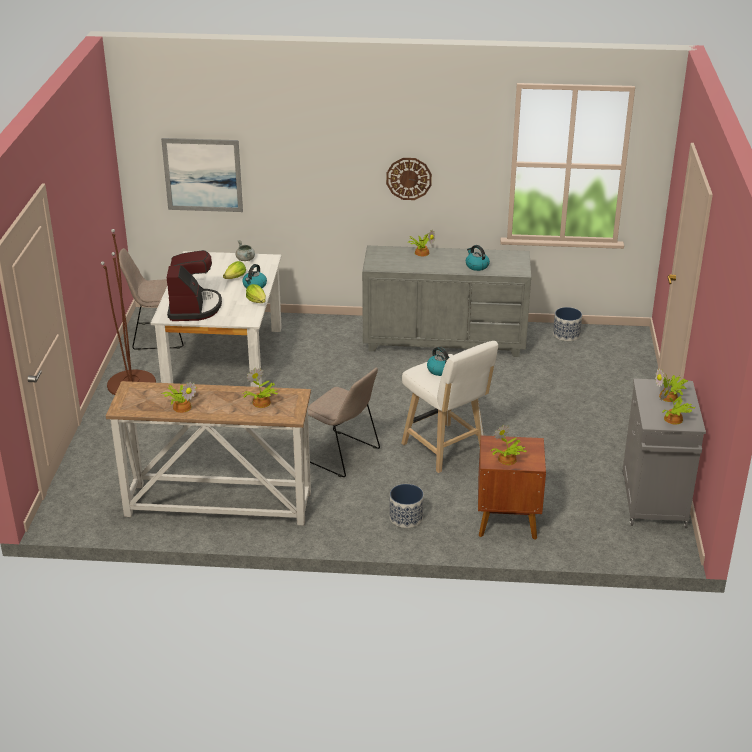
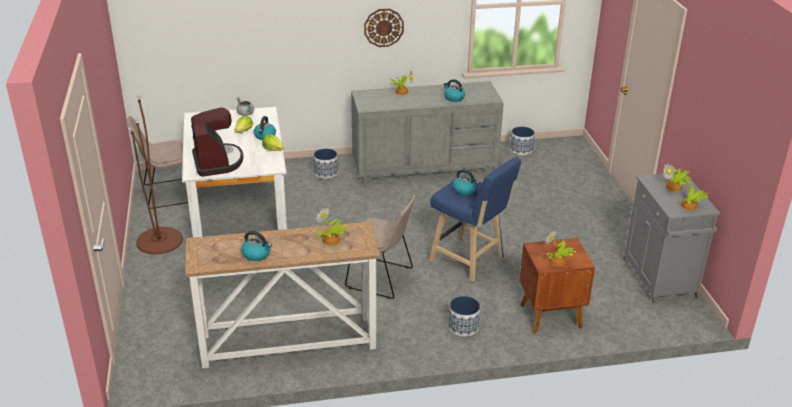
camera: 15 degrees left, 0 degrees up
picture [161,138,243,212] -> none
potted plant [162,381,197,413] -> kettle [241,231,272,261]
white stool [401,341,498,473] -> blue stool [429,157,521,282]
none -> planter [313,148,338,179]

